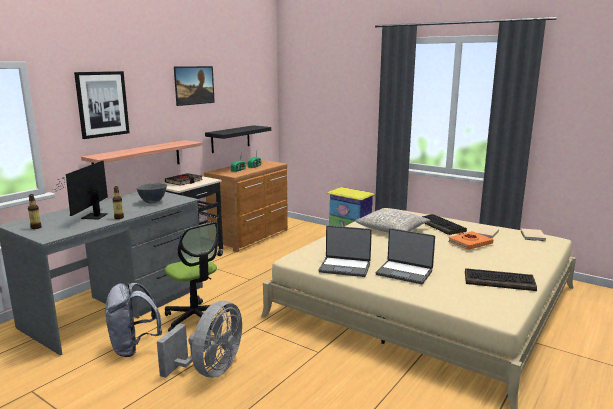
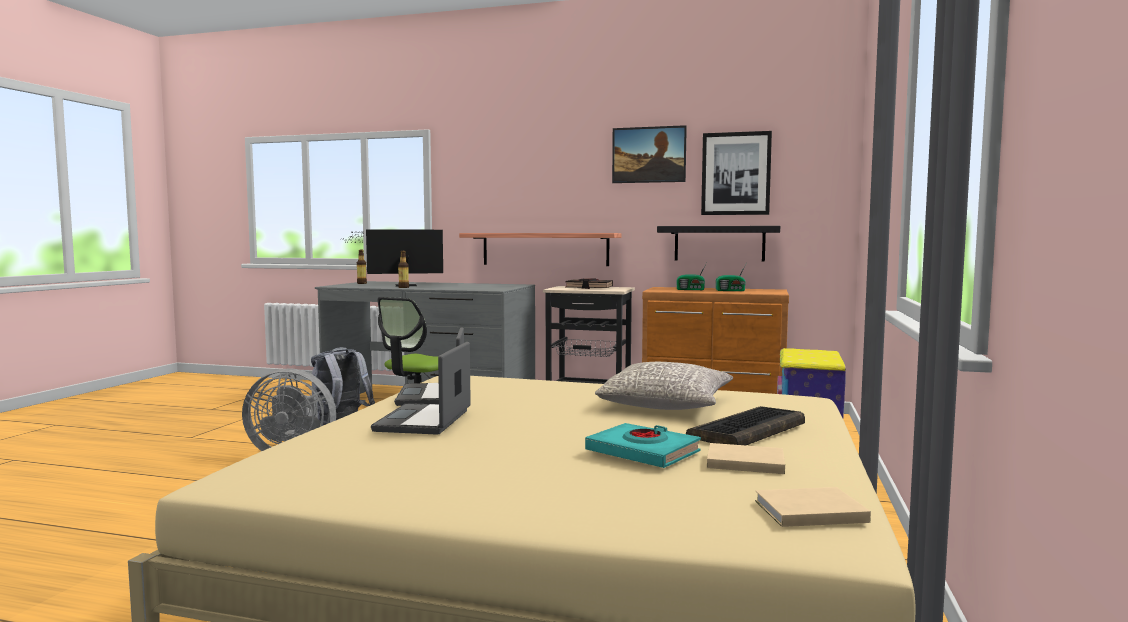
camera: 70 degrees right, 10 degrees down
picture [74,71,130,139] -> picture moved to [701,131,772,215]
grey bowl [136,183,167,204] -> none
orange book [448,231,493,250] -> turquoise book [585,423,701,468]
keyboard [465,268,537,291] -> none

